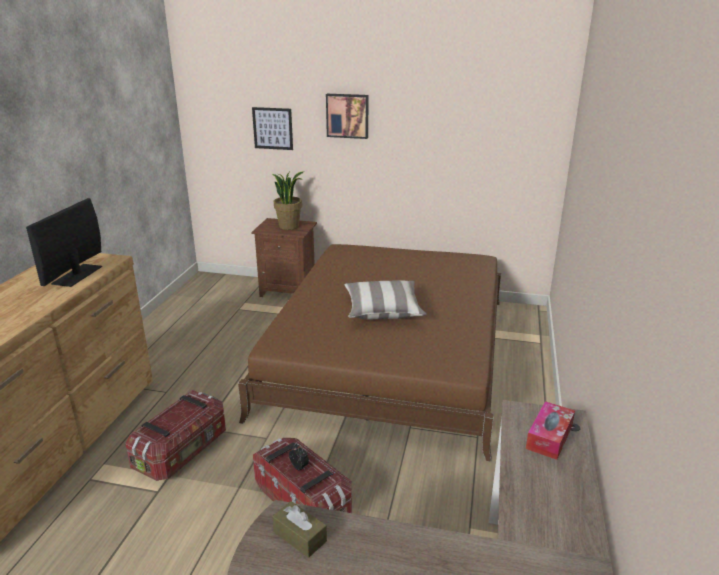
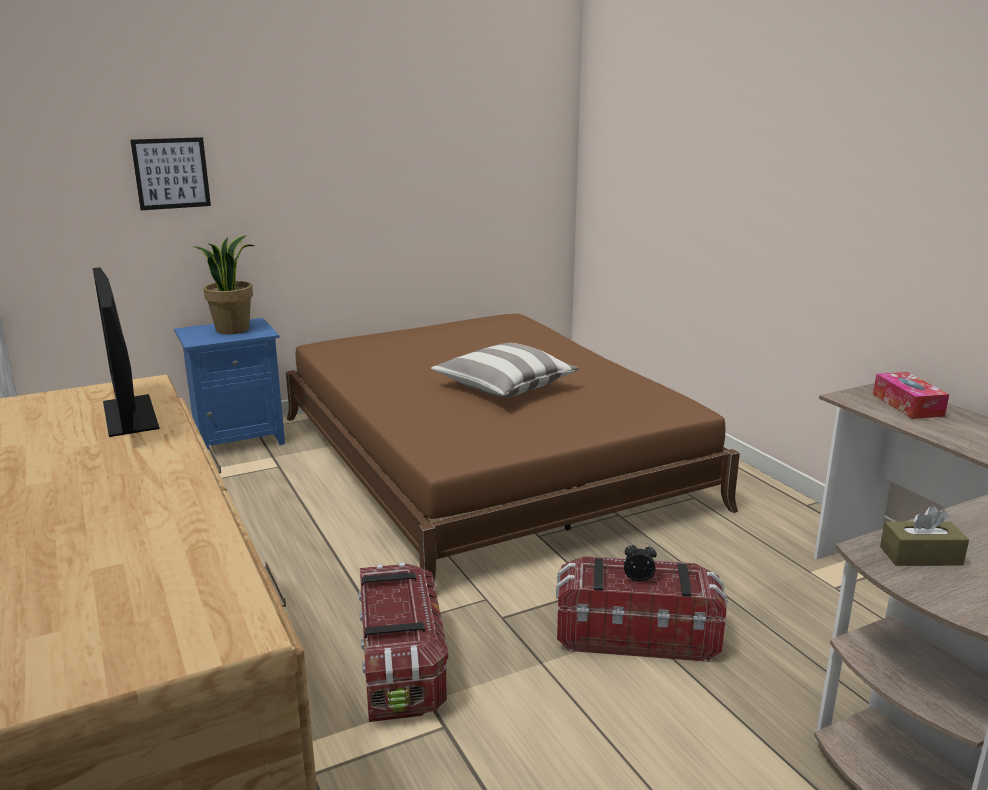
camera: 40 degrees left, 5 degrees down
brown nightstand [251,218,317,297] -> blue nightstand [174,318,285,450]
picture [326,94,368,139] -> none

